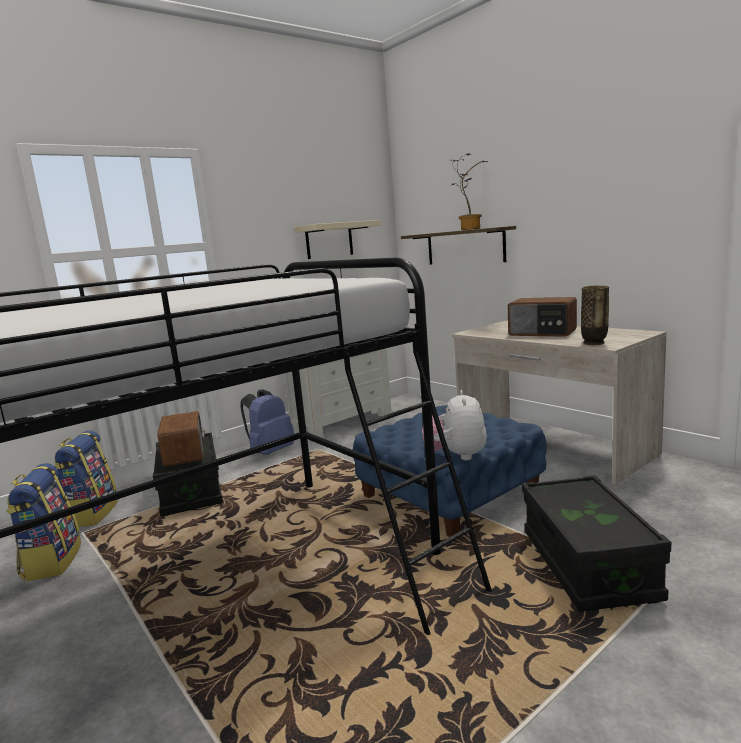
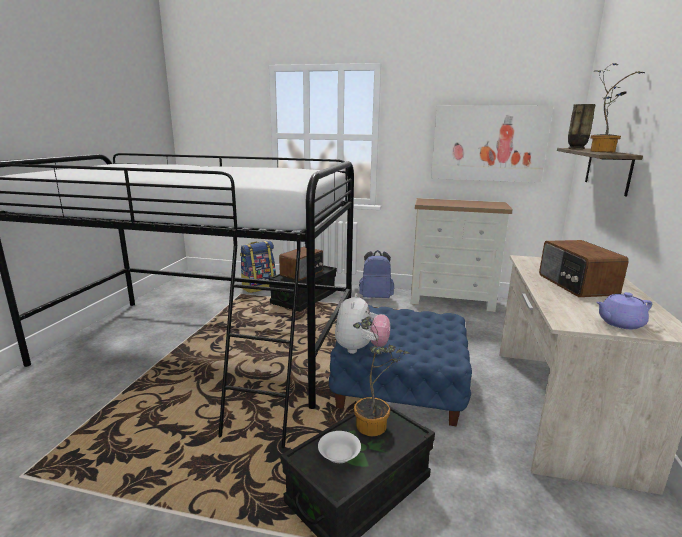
camera: 50 degrees right, 5 degrees up
backpack [6,463,81,581] -> none
beige shelf [294,220,382,259] -> picture [431,105,554,183]
plush toy [422,390,487,460] -> plush toy turned 135 degrees clockwise [335,293,390,354]
vase [581,286,609,346] -> vase moved to [568,104,596,149]
none -> white bowl [318,431,361,463]
none -> potted plant [353,316,411,436]
none -> purple teapot [596,292,652,329]

